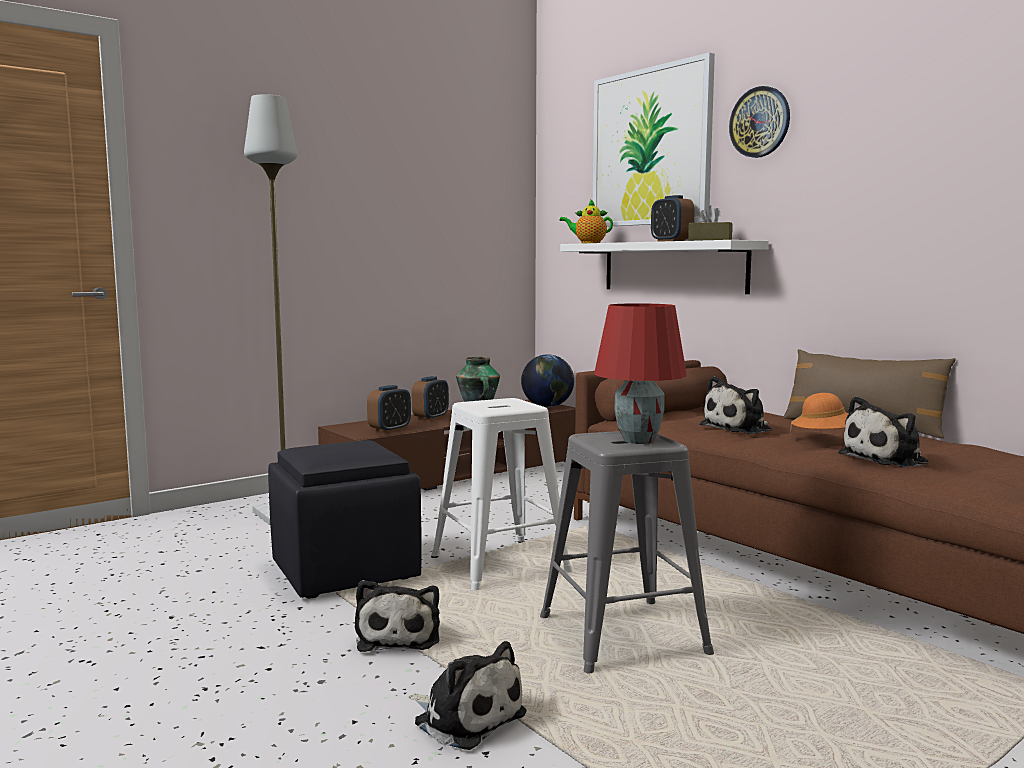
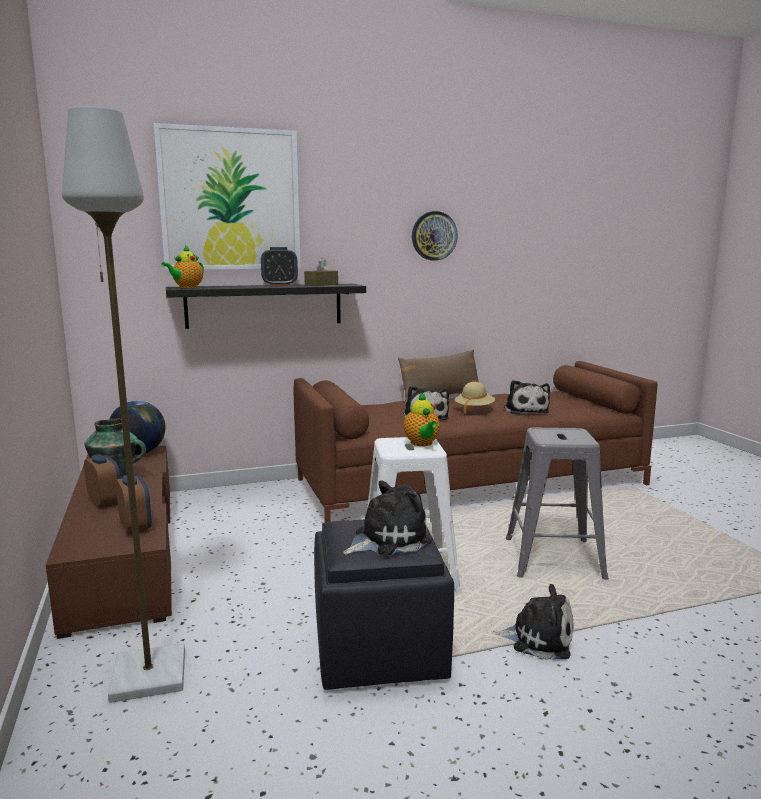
camera: 70 degrees left, 5 degrees up
plush toy [409,641,527,750] -> plush toy moved to [343,480,432,556]
white shelf [560,240,769,294] -> black shelf [166,284,366,329]
red table lamp [594,303,687,444] -> none
wall clock [729,86,790,158] -> wall clock moved to [412,211,458,261]
orange hat [790,393,849,434] -> beige hat [455,382,495,414]
none -> teapot [403,392,440,446]

